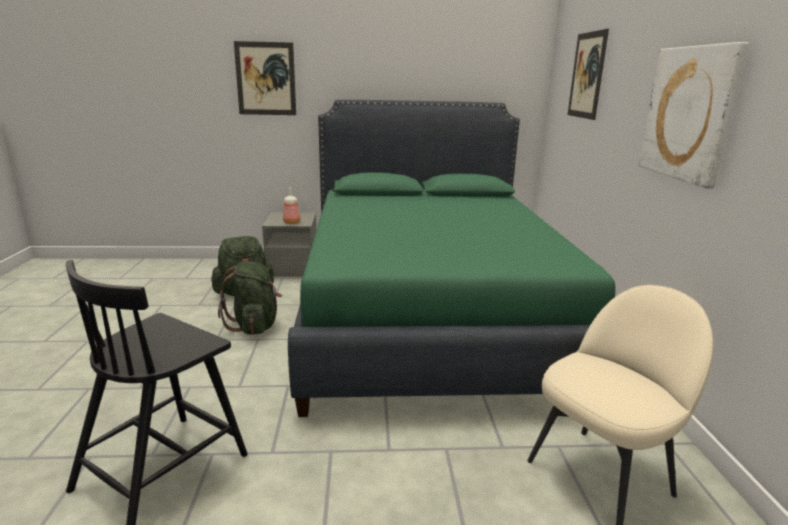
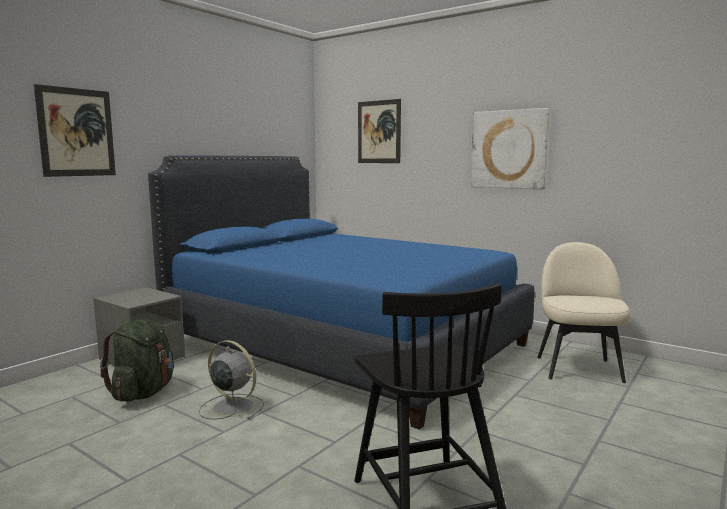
camera: 50 degrees left, 10 degrees down
green backpack [218,261,282,335] -> grey fan [199,340,264,419]
bottle [283,187,301,224] -> none
green bed [288,100,615,417] -> blue bed [148,155,534,430]

